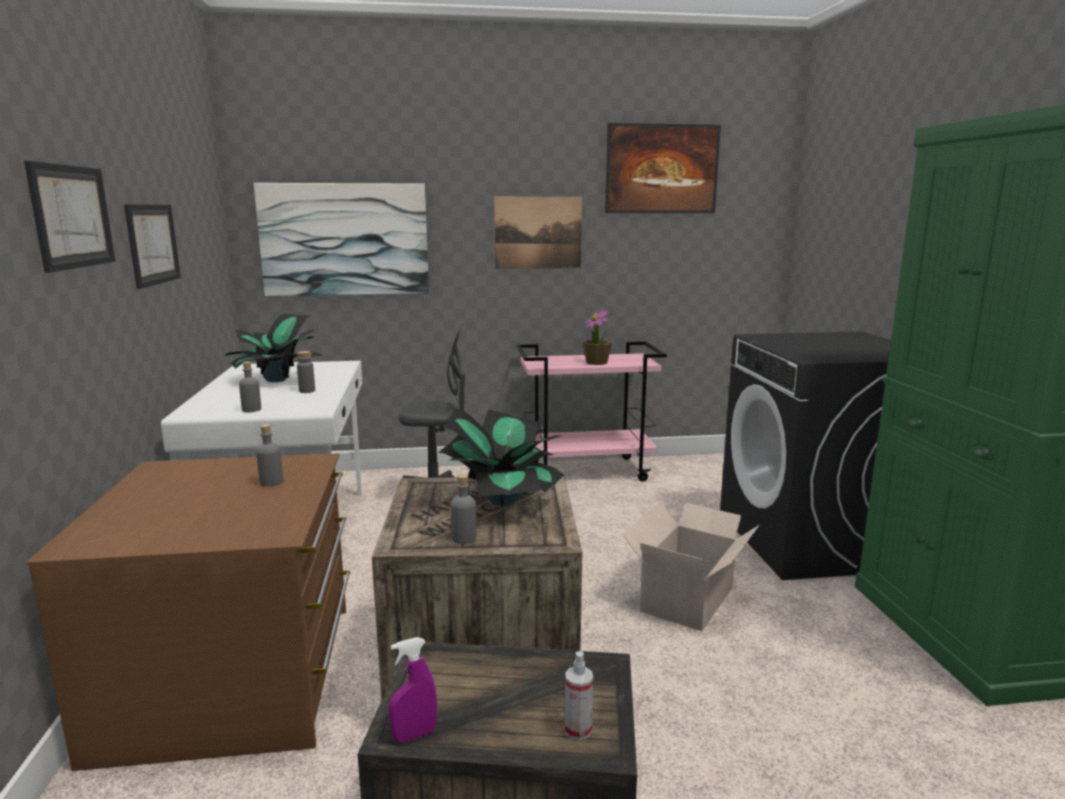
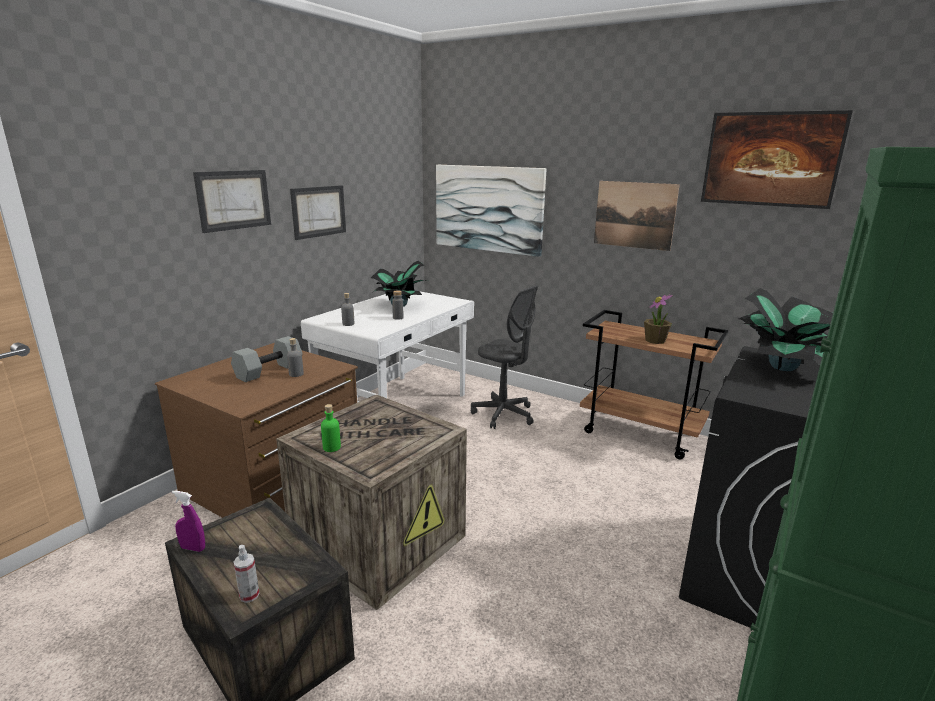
camera: 40 degrees right, 5 degrees up
potted plant [438,408,564,506] -> potted plant moved to [738,288,833,371]
grey bottle [451,474,477,544] -> green bottle [321,404,341,452]
pink cart [517,341,667,482] -> brown cart [580,310,729,459]
cardboard box [623,501,759,631] -> none
none -> grey dumbbell [231,336,303,382]

